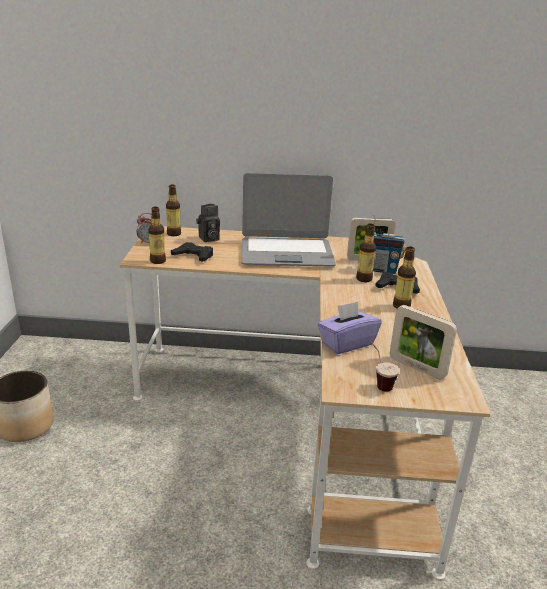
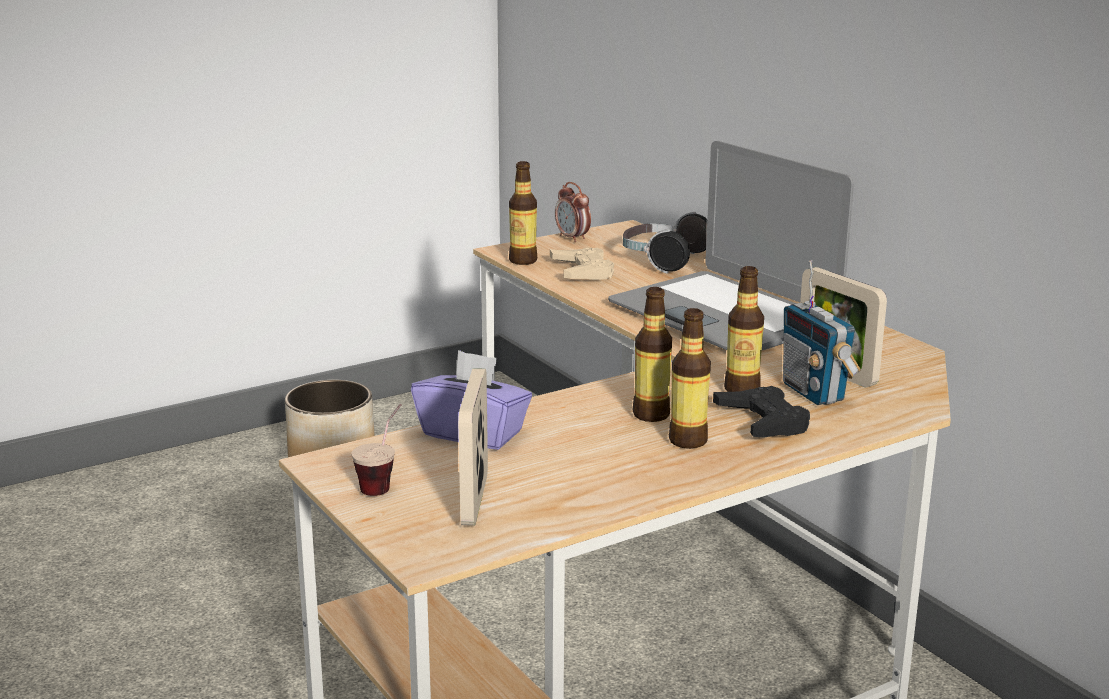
camera: 55 degrees right, 5 degrees down
bottle [166,184,181,236] -> bottle moved to [633,287,672,422]
black game controller [171,242,213,262] -> beige game controller [550,247,614,280]
camera [196,204,220,242] -> headphones [623,211,707,273]

